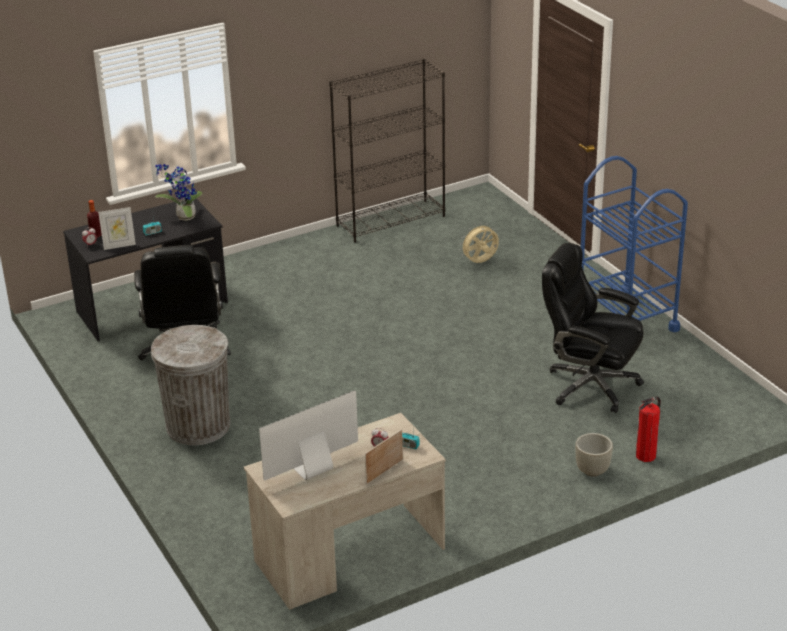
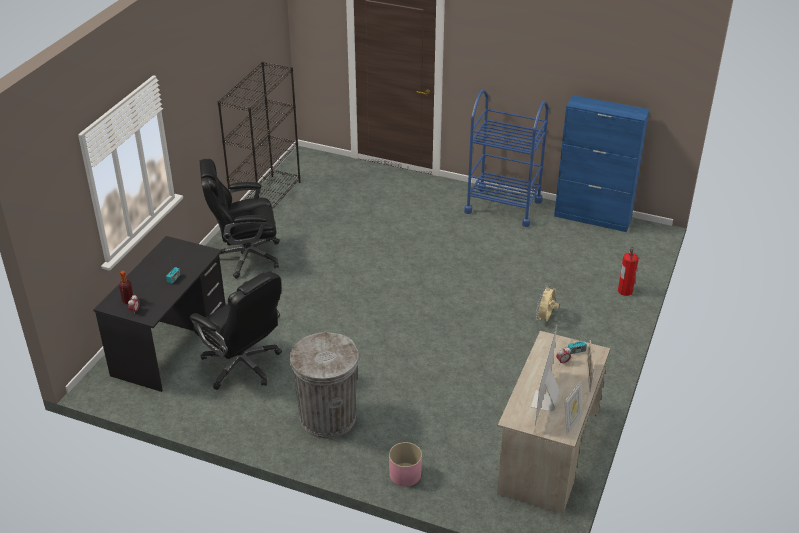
camera: 40 degrees left, 5 degrees up
picture frame [98,207,136,250] -> picture frame moved to [565,382,582,435]
potted plant [155,164,203,221] -> none
beige fan [460,223,499,263] -> beige fan moved to [536,284,559,322]
black office chair [542,243,644,413] -> black office chair moved to [200,159,280,279]
grey planter [575,433,613,477] -> none
none -> pink planter [389,442,422,487]
none -> blue cabinet [554,95,650,232]

